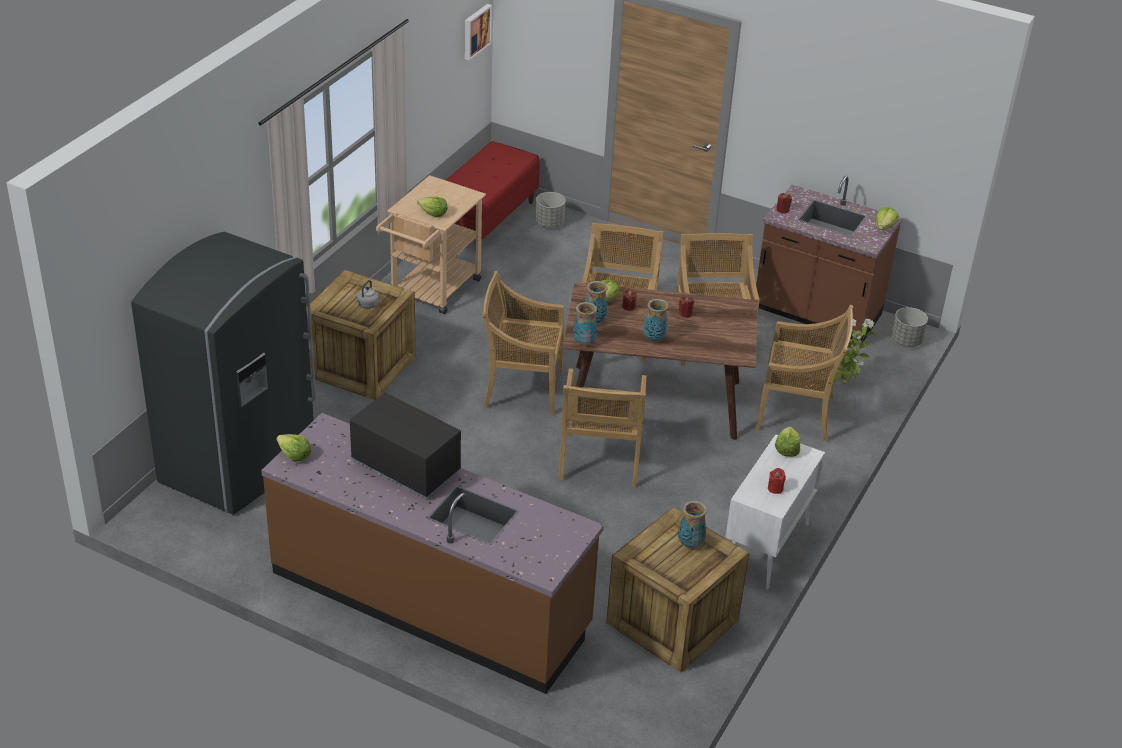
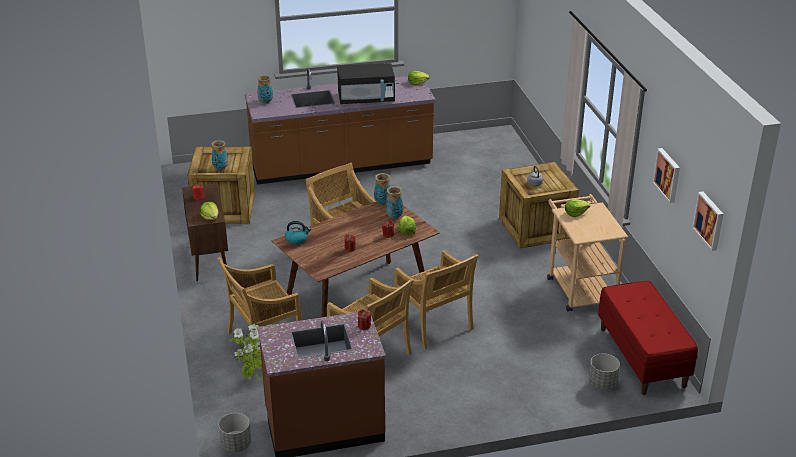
camera: 140 degrees right, 5 degrees down
grey fridge [131,232,316,515] -> none
beige chair [482,271,564,415] -> none
vase [644,299,668,342] -> vase moved to [257,75,273,104]
white cabinet [725,435,825,590] -> brown cabinet [182,183,228,281]
lettuce [875,207,899,230] -> none
none -> kettle [285,221,311,245]
none -> picture [653,148,680,203]

